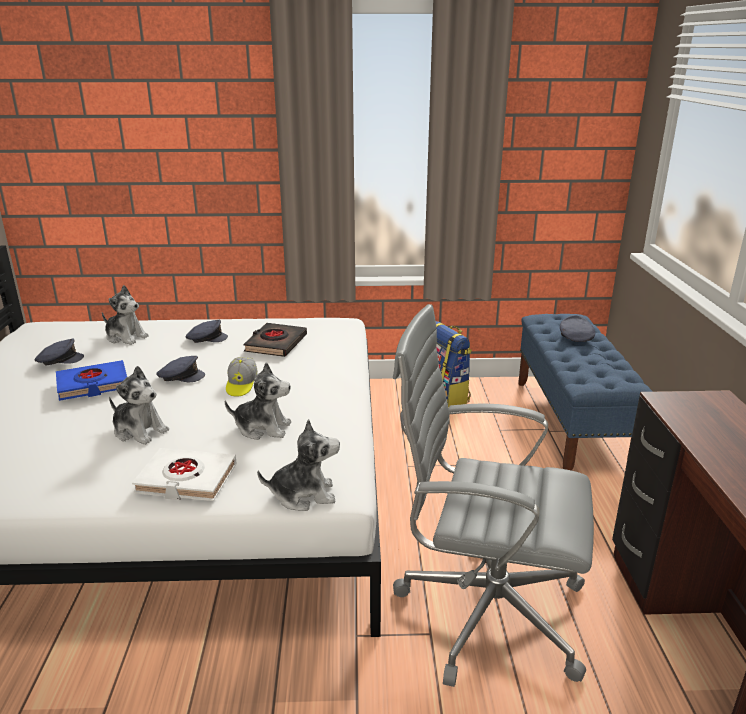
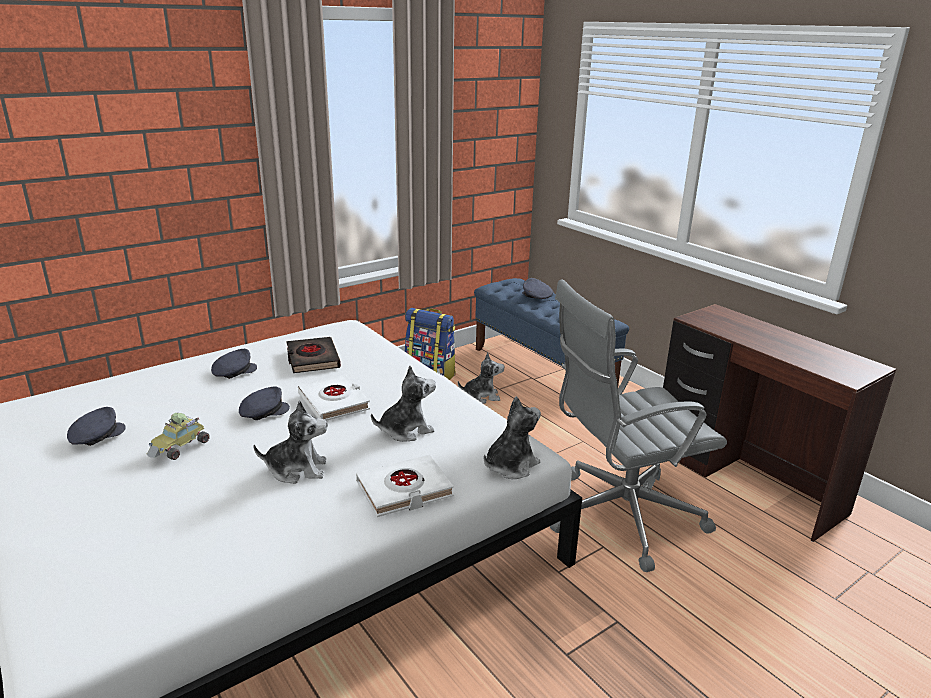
camera: 35 degrees left, 0 degrees up
blue book [56,360,127,401] -> toy car [147,413,210,460]
plush toy [102,285,149,345] -> plush toy moved to [458,353,504,404]
cap [226,357,258,397] -> white book [298,374,370,421]

